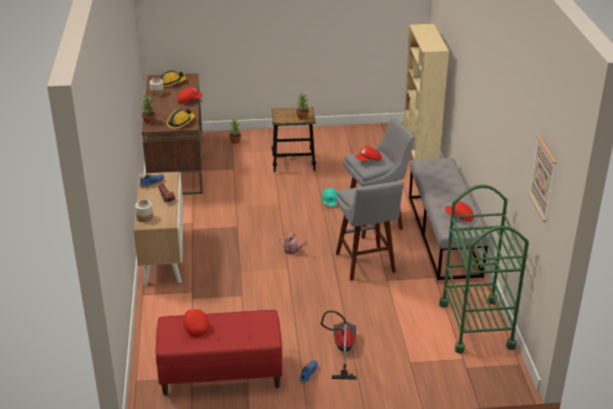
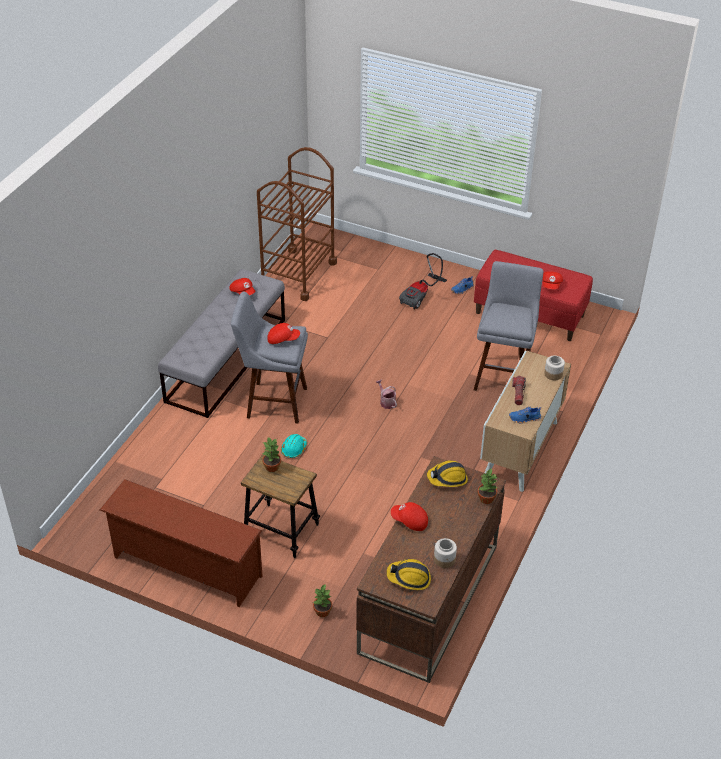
camera: 150 degrees left, 10 degrees up
grey stool [336,181,404,281] -> grey stool moved to [474,261,543,391]
beige bookcase [403,24,449,160] -> none
green cart [439,184,529,354] -> brown cart [257,147,337,301]
picture [528,136,557,222] -> none
none -> brown shoe rack [100,479,263,607]

